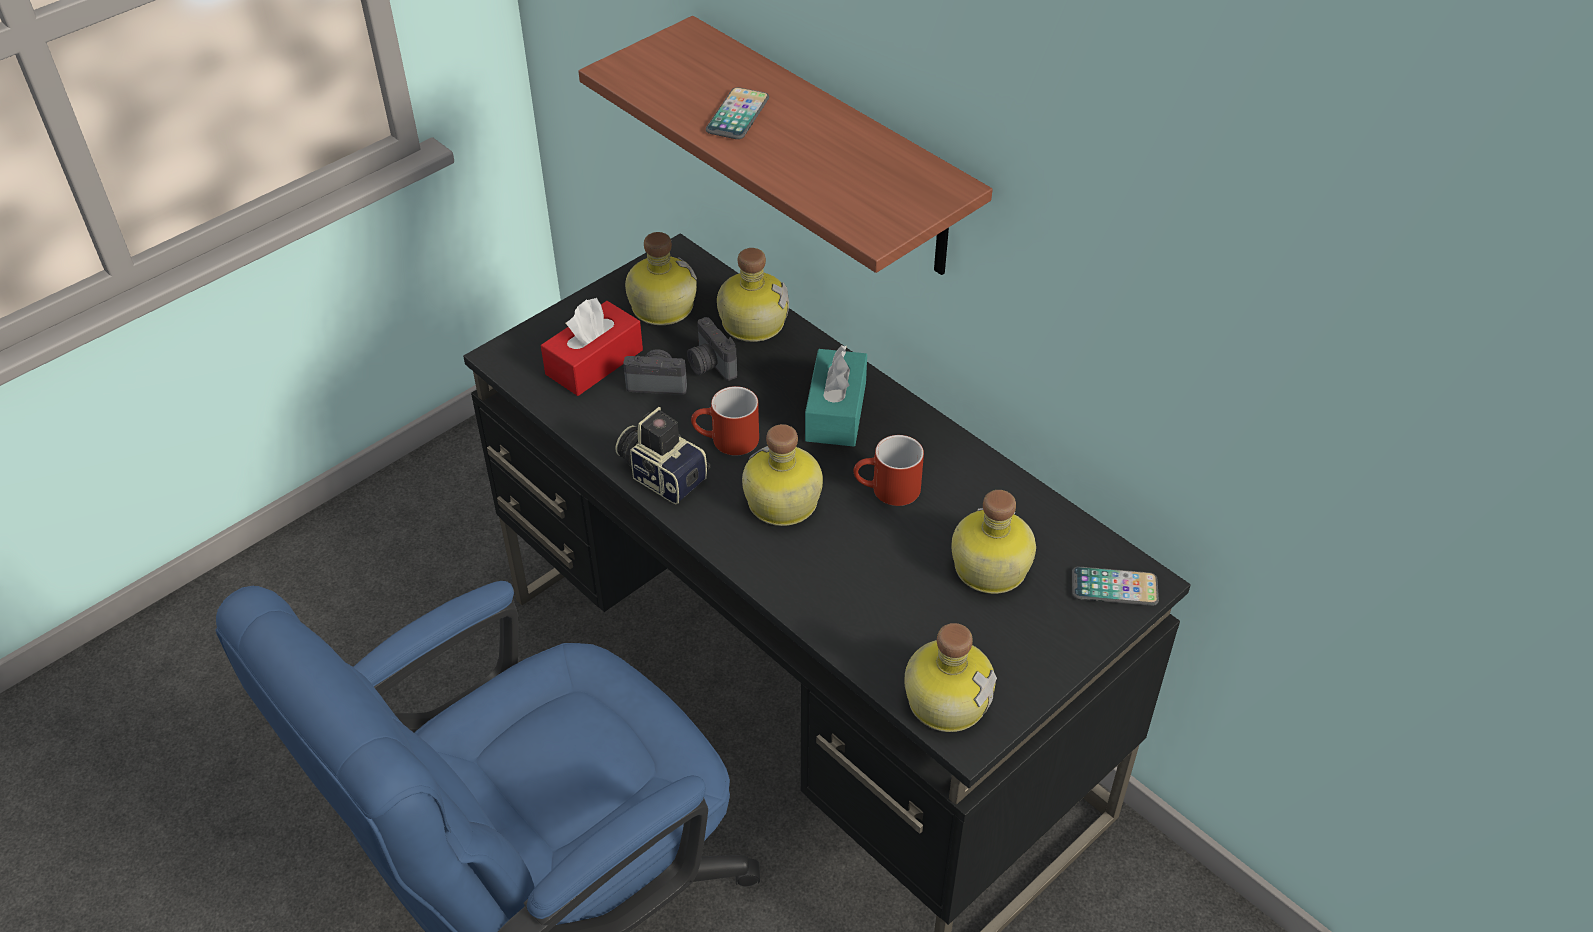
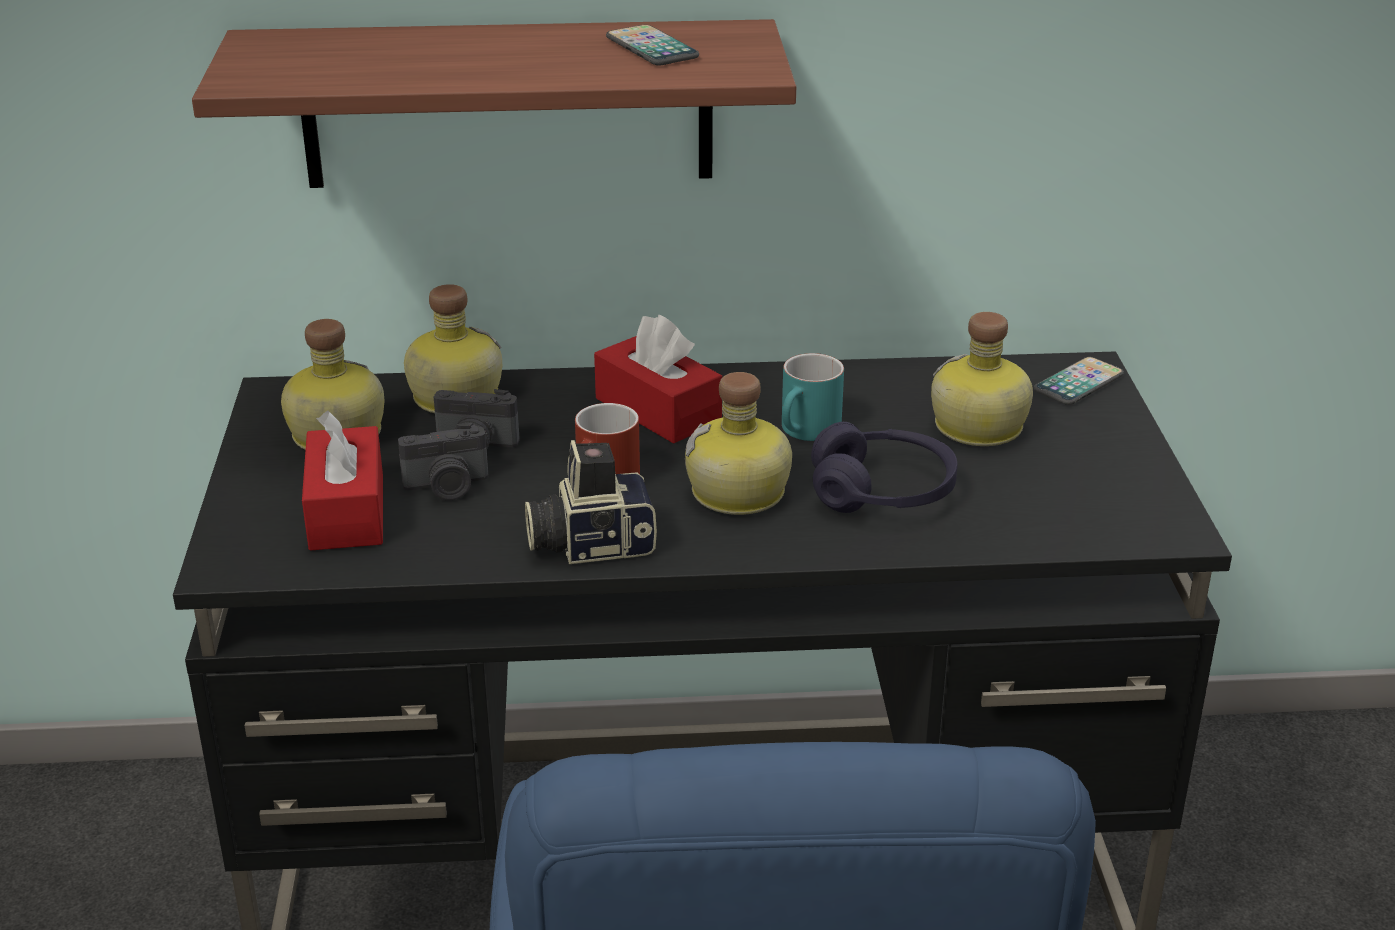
camera: 50 degrees left, 15 degrees down
camera [623,349,687,395] -> camera turned 150 degrees counterclockwise [398,423,488,501]
phone [706,87,769,139] -> phone moved to [606,25,699,66]
turquoise tissue box [805,345,867,447] -> red tissue box [594,315,722,444]
red mug [853,435,924,506] -> turquoise mug [782,353,844,441]
bottle [904,623,997,732] -> none
none -> purple headphones [811,422,958,513]

